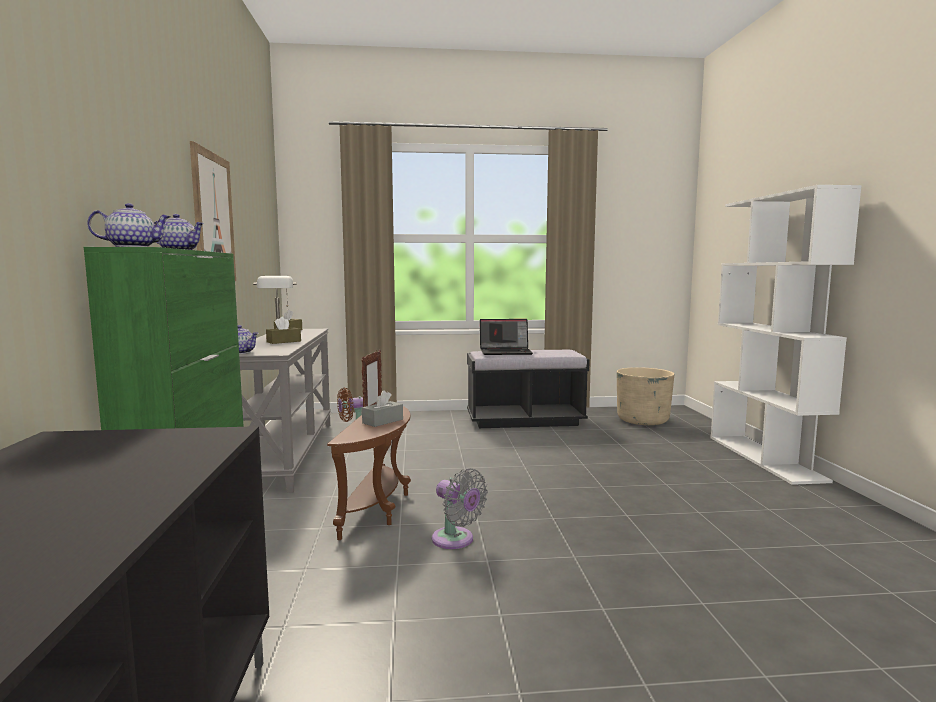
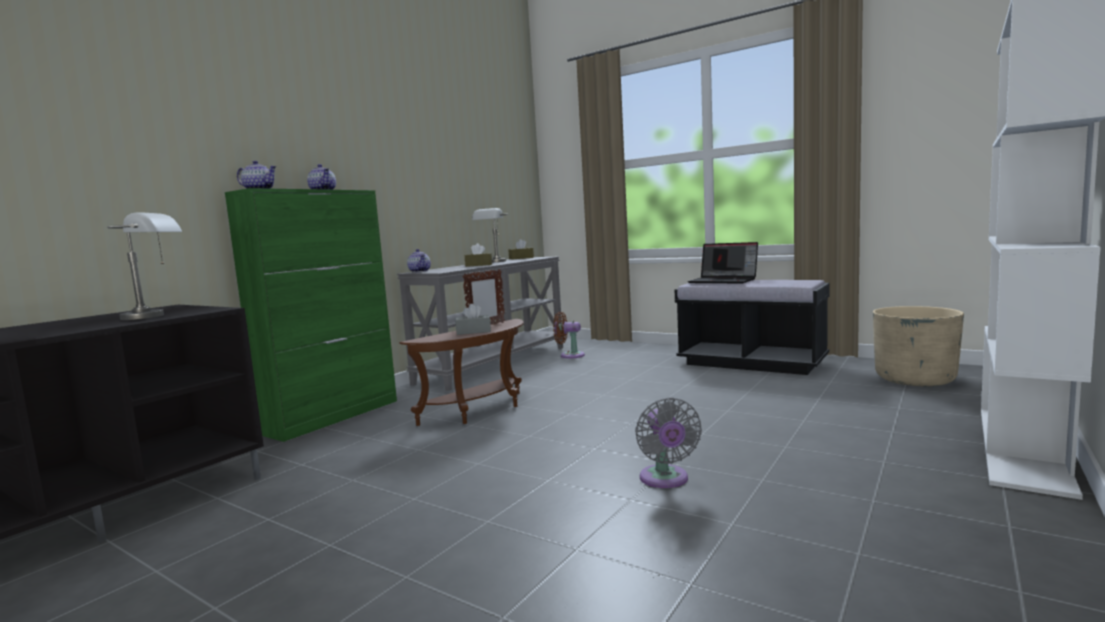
camera: 40 degrees right, 0 degrees up
picture [190,141,236,281] -> none
grey fan [432,468,488,549] -> grey fan moved to [635,397,702,488]
none -> grey table lamp [107,212,182,320]

